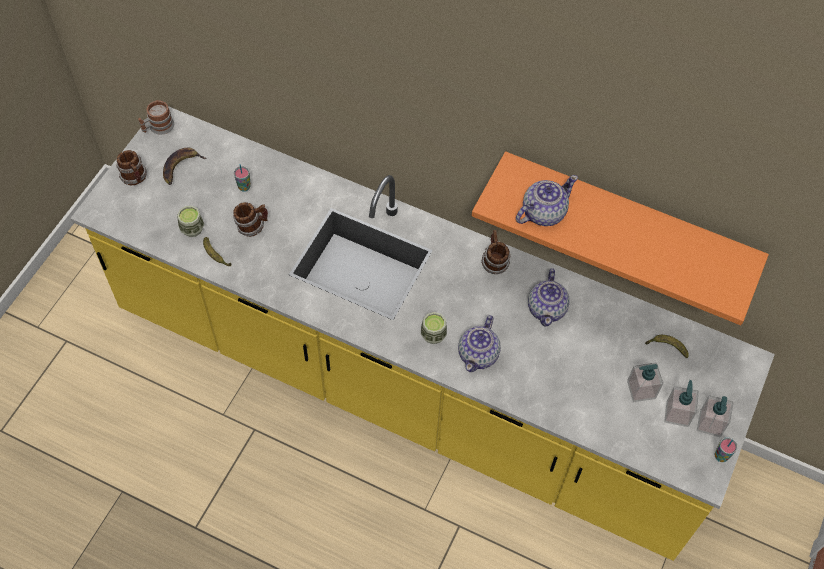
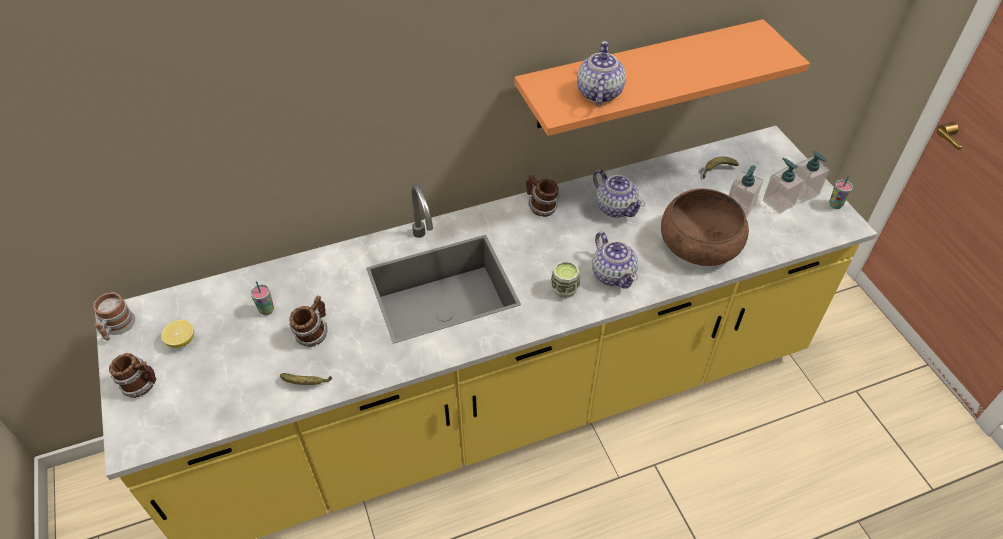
camera: 45 degrees left, 10 degrees down
banana [163,148,207,185] -> lemon [161,320,194,348]
cup [177,206,204,237] -> none
none -> brown bowl [661,188,749,266]

